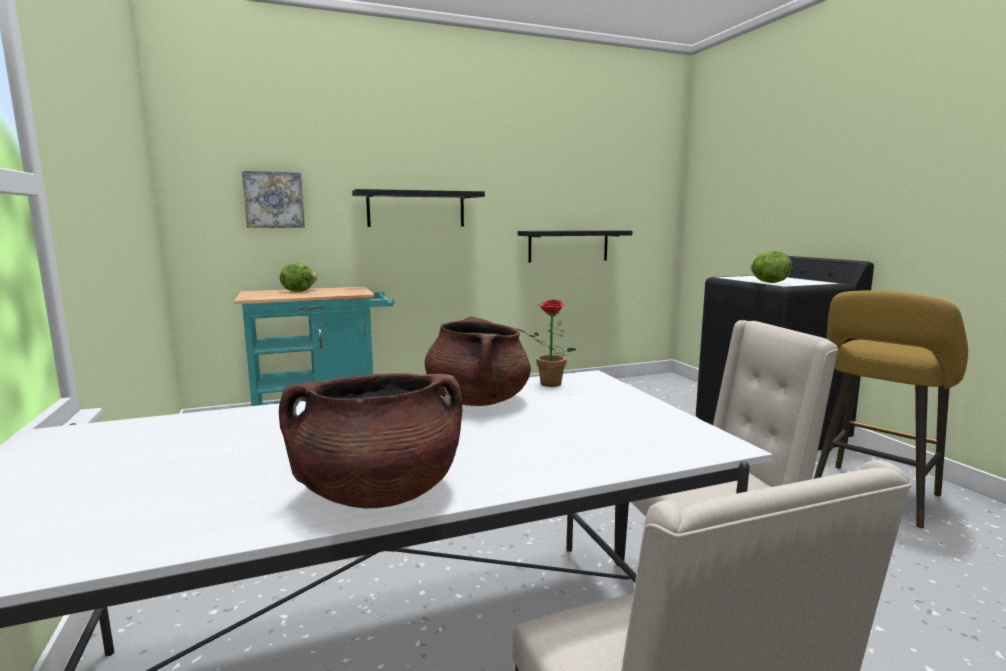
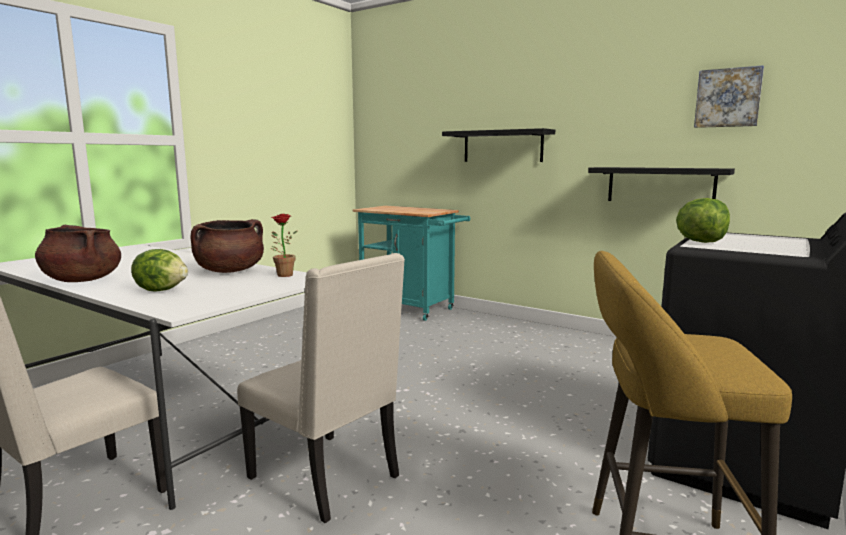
camera: 55 degrees right, 0 degrees up
picture [242,171,305,228] -> picture moved to [694,65,764,128]
lettuce [280,263,318,292] -> lettuce moved to [131,249,188,291]

